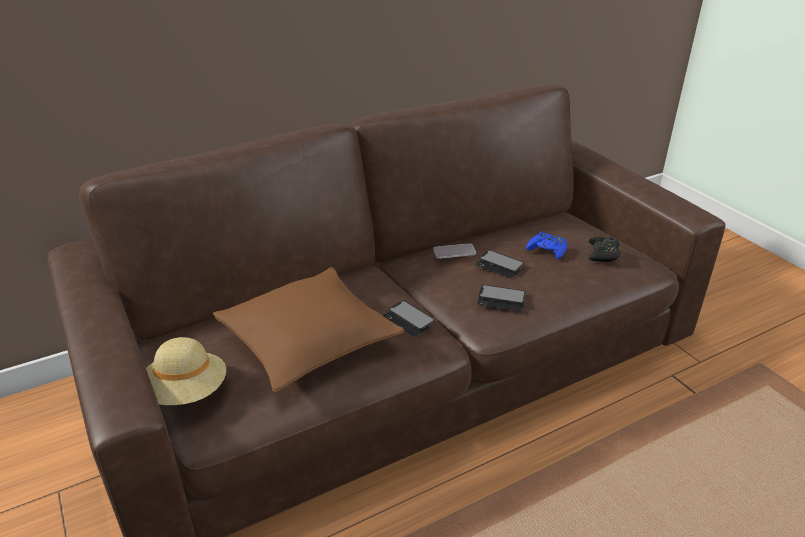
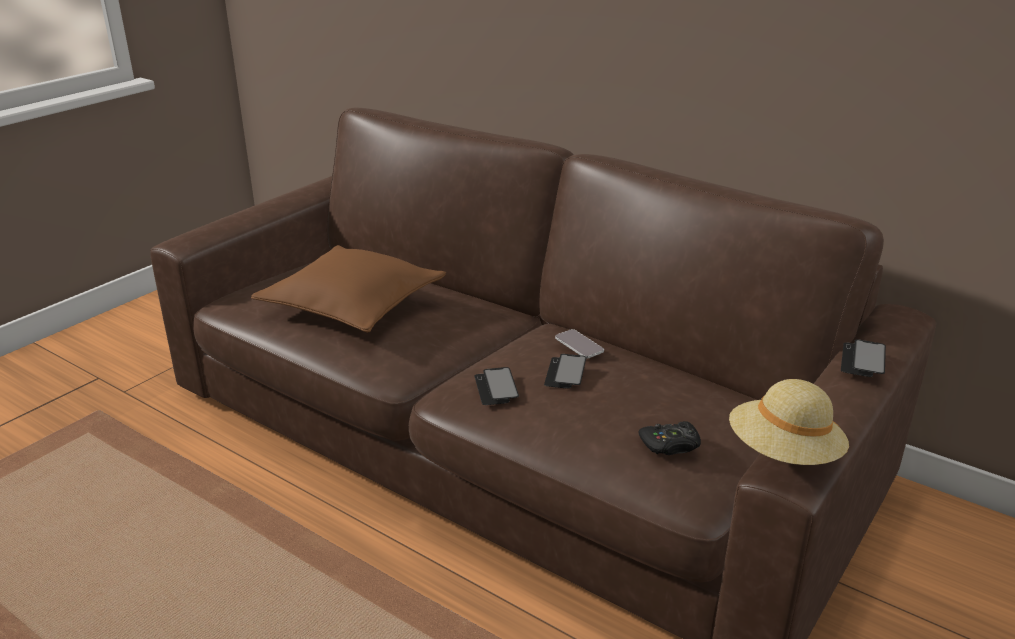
camera: 65 degrees right, 5 degrees down
beige hat [146,337,226,405] -> beige hat moved to [729,379,849,465]
phone [383,301,435,336] -> phone moved to [841,339,886,377]
blue game controller [526,231,567,259] -> none

